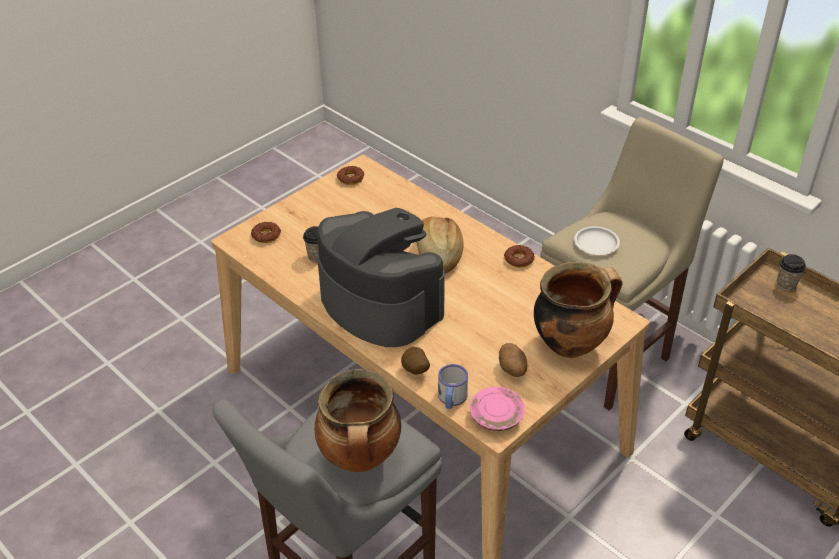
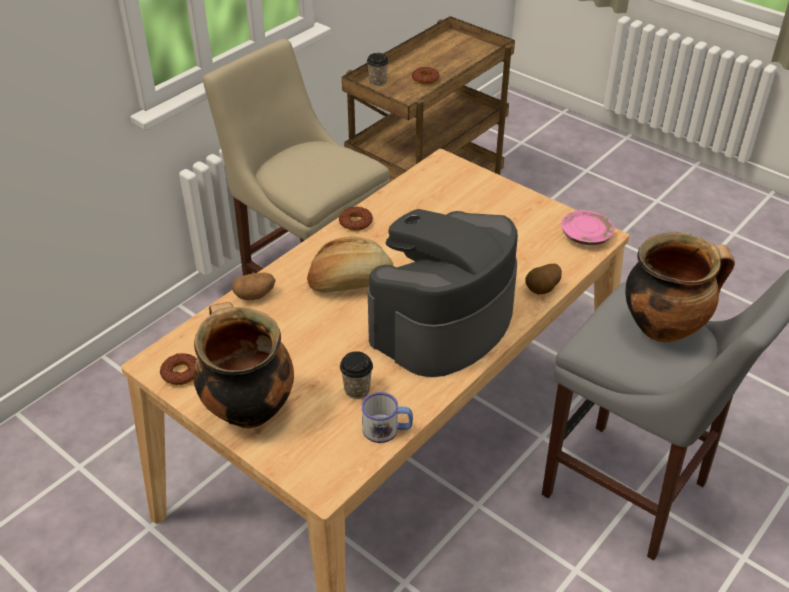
camera: 95 degrees left, 0 degrees up
donut [251,222,281,243] -> donut moved to [412,67,439,85]
mug [438,364,468,409] -> mug moved to [362,392,413,443]
potato [499,343,527,377] -> potato moved to [232,272,276,300]
cooking pot [534,262,622,358] -> cooking pot moved to [193,302,294,428]
white plate [574,226,620,255] -> none

